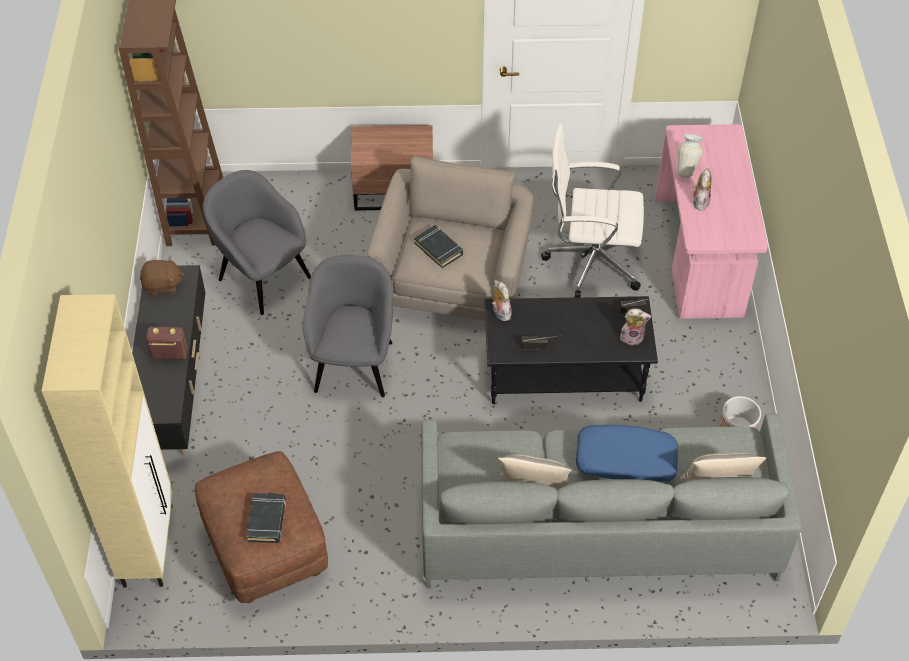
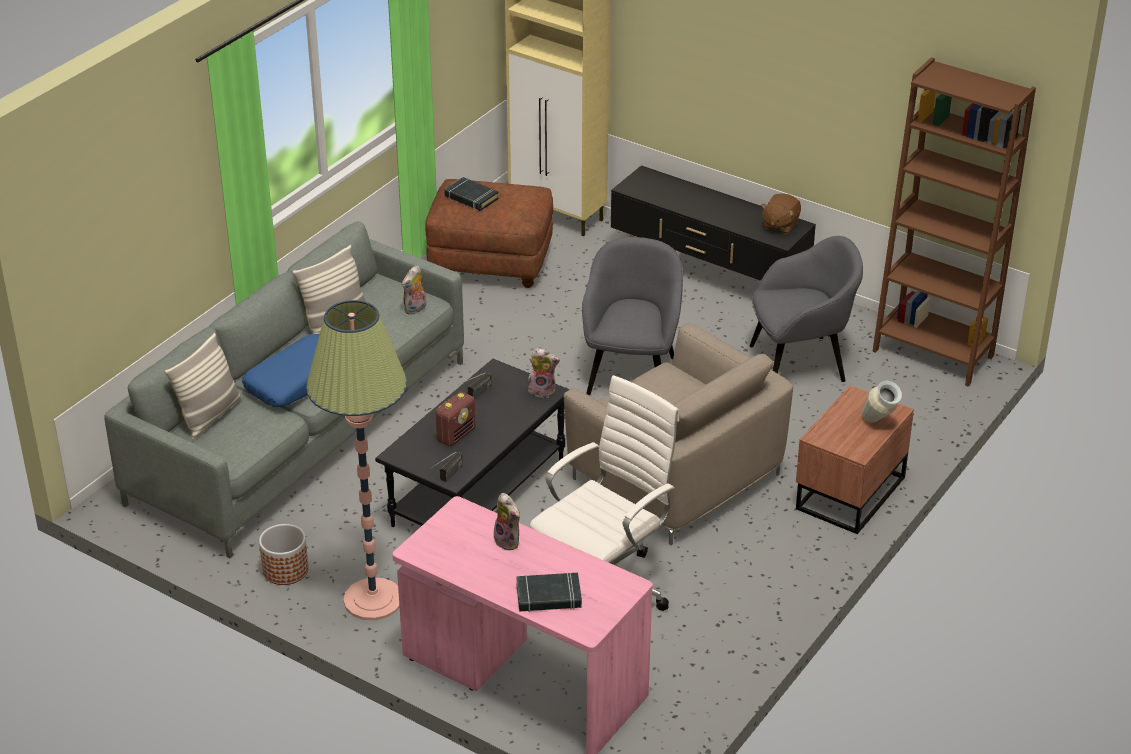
camera: 125 degrees right, 15 degrees down
radio [146,327,188,359] -> radio moved to [435,392,476,447]
grey armchair [303,255,393,397] -> grey armchair turned 120 degrees counterclockwise [582,237,683,395]
black book [414,225,463,268] -> black book moved to [516,573,582,612]
plush toy [620,308,651,345] -> plush toy moved to [402,265,426,315]
vase [678,134,704,178] -> vase moved to [862,381,902,423]
none -> floor lamp [306,300,407,620]

